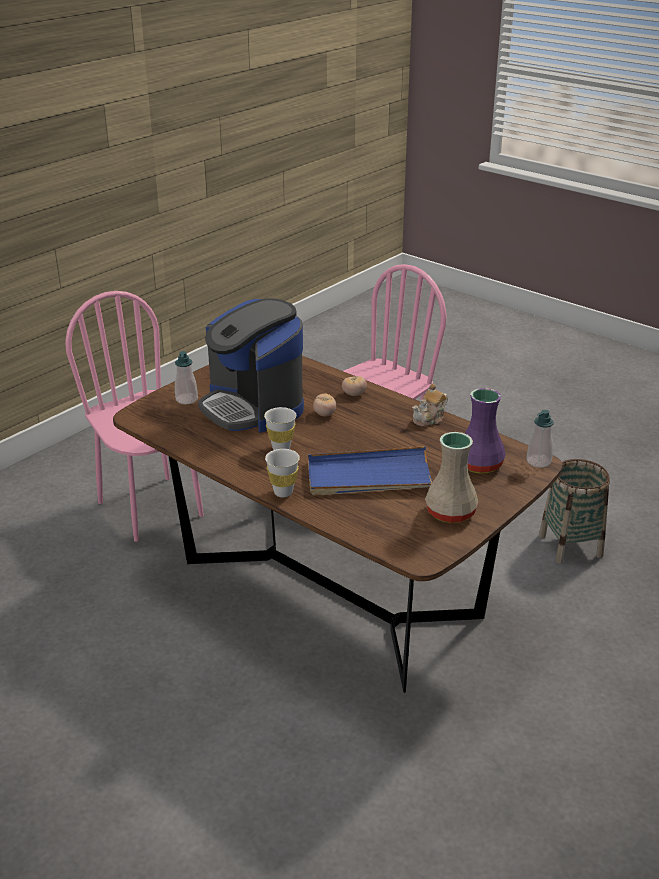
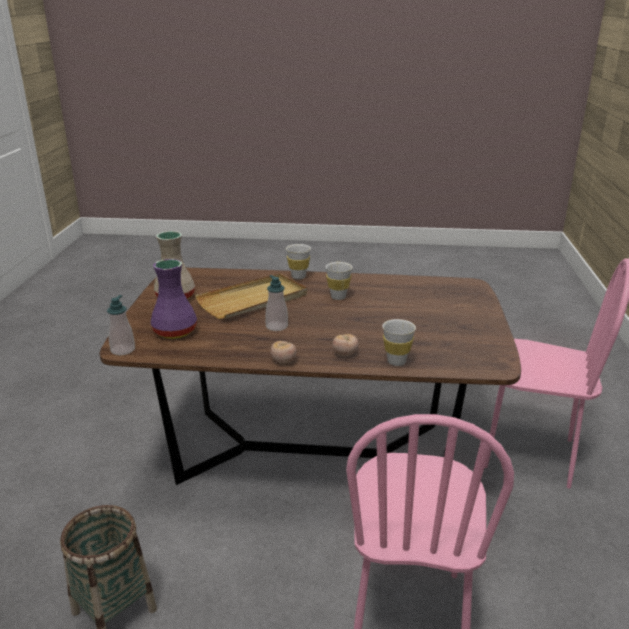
camera: 145 degrees right, 5 degrees down
soap dispenser [175,351,198,404] -> soap dispenser moved to [265,275,288,331]
coffee machine [198,298,304,433] -> none
blue tray [308,446,432,496] -> beige tray [195,273,307,319]
tomato [313,393,336,417] -> tomato moved to [271,341,297,363]
teapot [412,384,448,427] -> none
none -> white cup [382,319,416,366]

